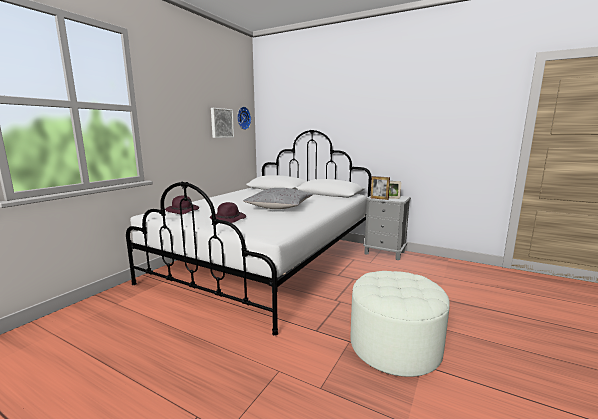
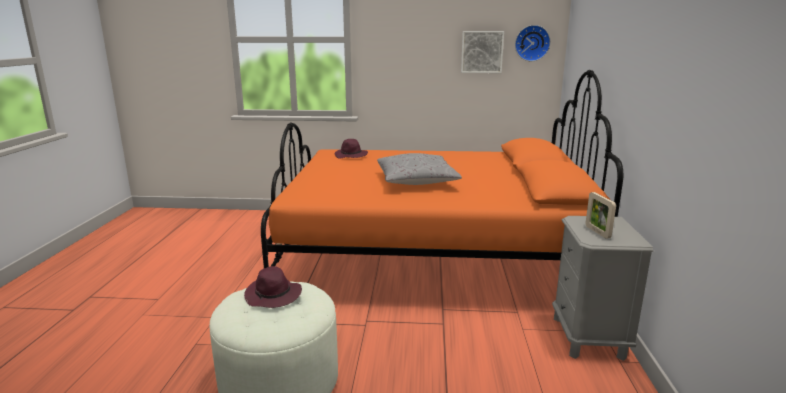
camera: 65 degrees right, 5 degrees up
white bed [126,130,371,336] -> orange bed [261,70,623,268]
purple hat [210,202,246,223] -> purple hat moved to [244,266,302,308]
picture frame [371,176,390,200] -> none

